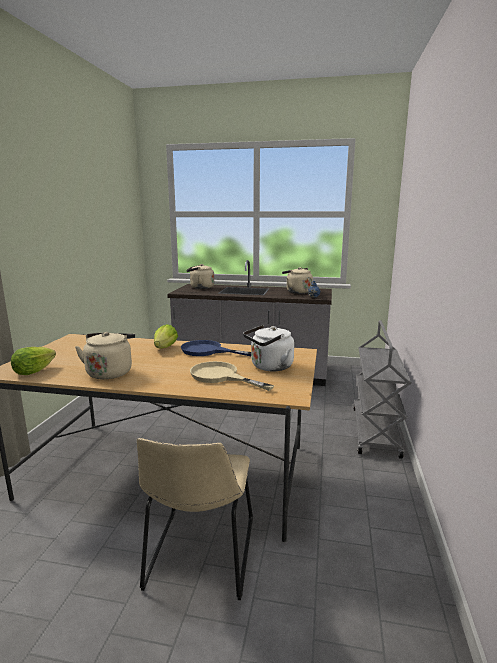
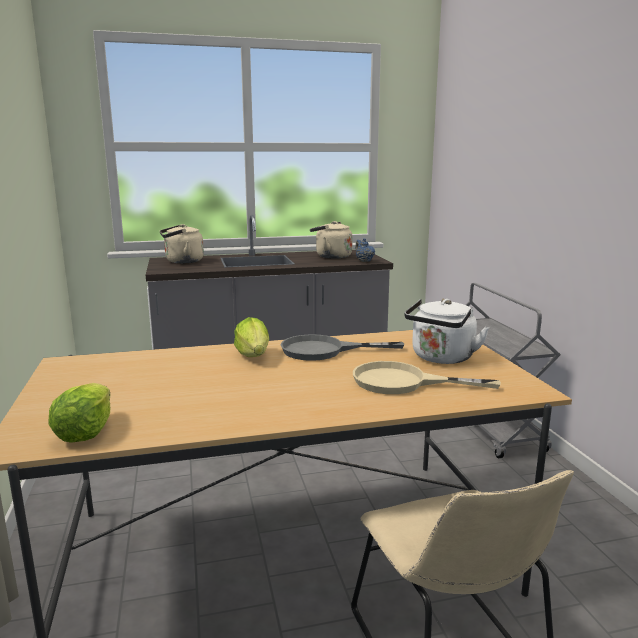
camera: 25 degrees left, 0 degrees up
beige kettle [75,332,135,379] -> none
blue frying pan [181,340,251,356] -> grey frying pan [280,334,404,361]

